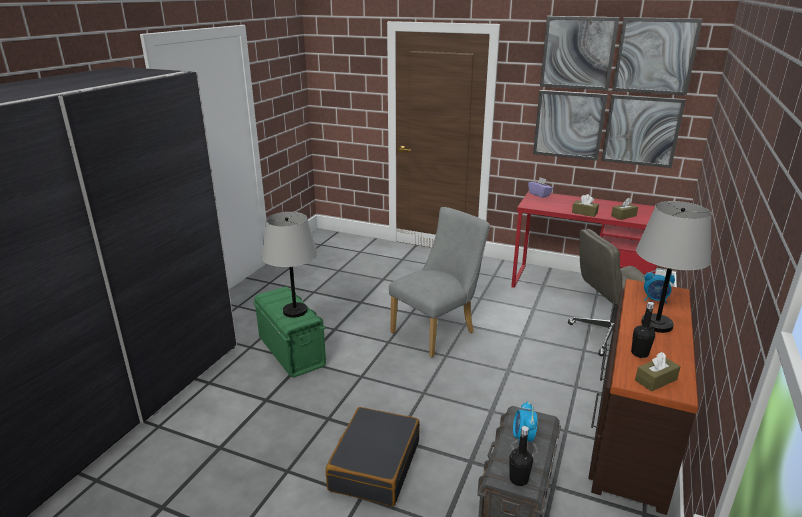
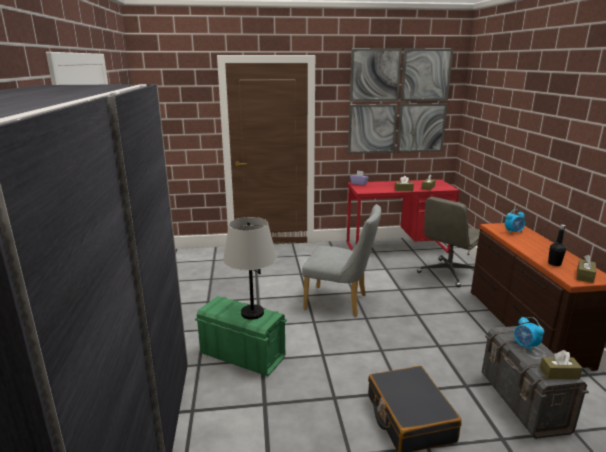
camera: 30 degrees left, 5 degrees down
grey chair [389,207,490,357] -> grey chair turned 90 degrees clockwise [302,204,381,317]
black bottle [509,426,533,486] -> brown tissue box [540,350,583,379]
grey table lamp [636,201,711,333] -> none

